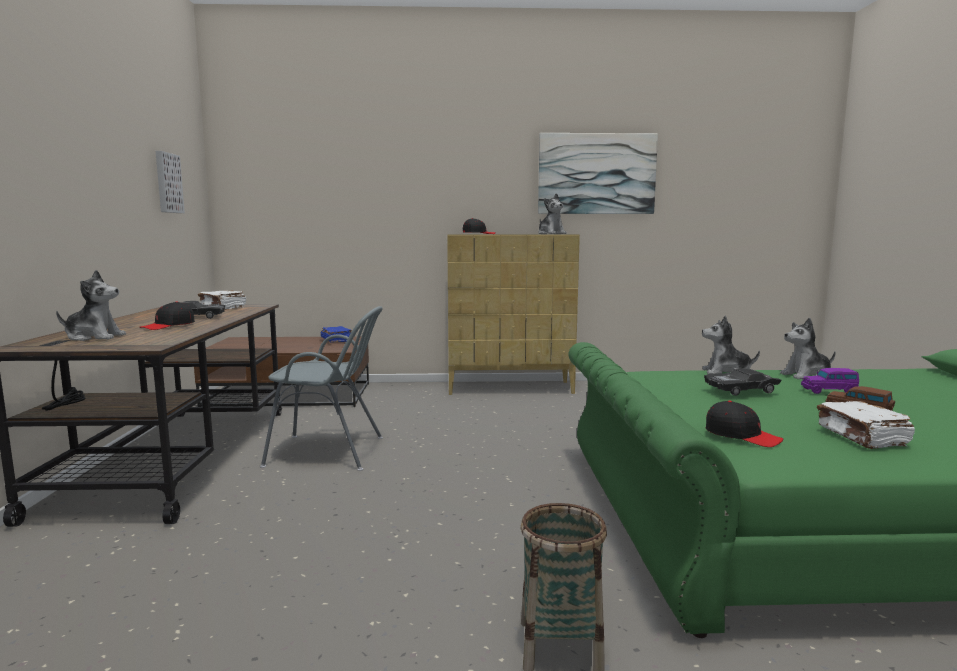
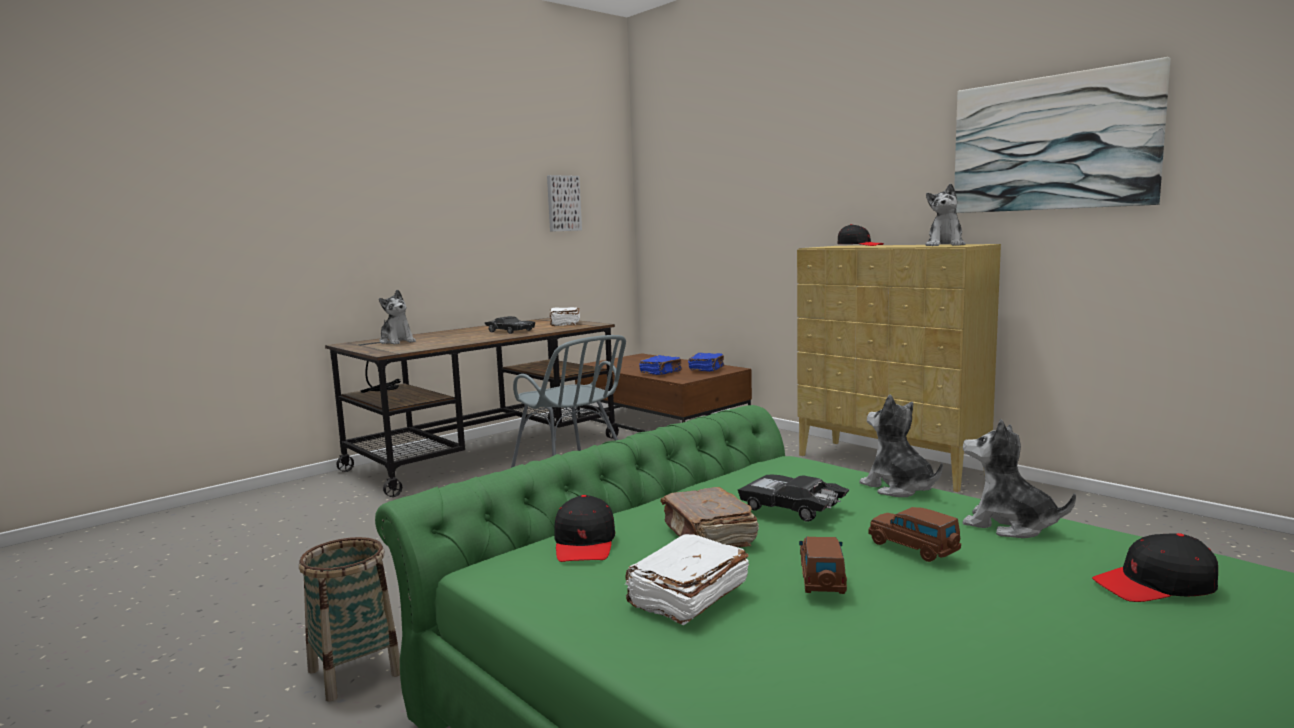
camera: 50 degrees right, 0 degrees up
black cap [140,301,195,330] -> black cap moved to [1092,533,1218,602]
purple toy car [801,368,859,394] -> brown toy car [869,507,961,562]
none -> blue book [639,355,682,375]
none -> brown book [661,487,759,547]

